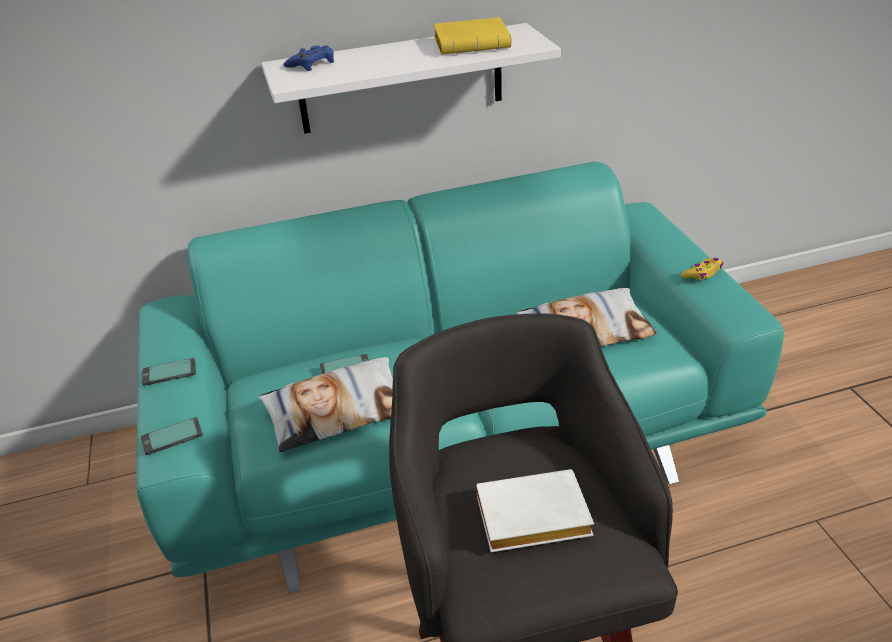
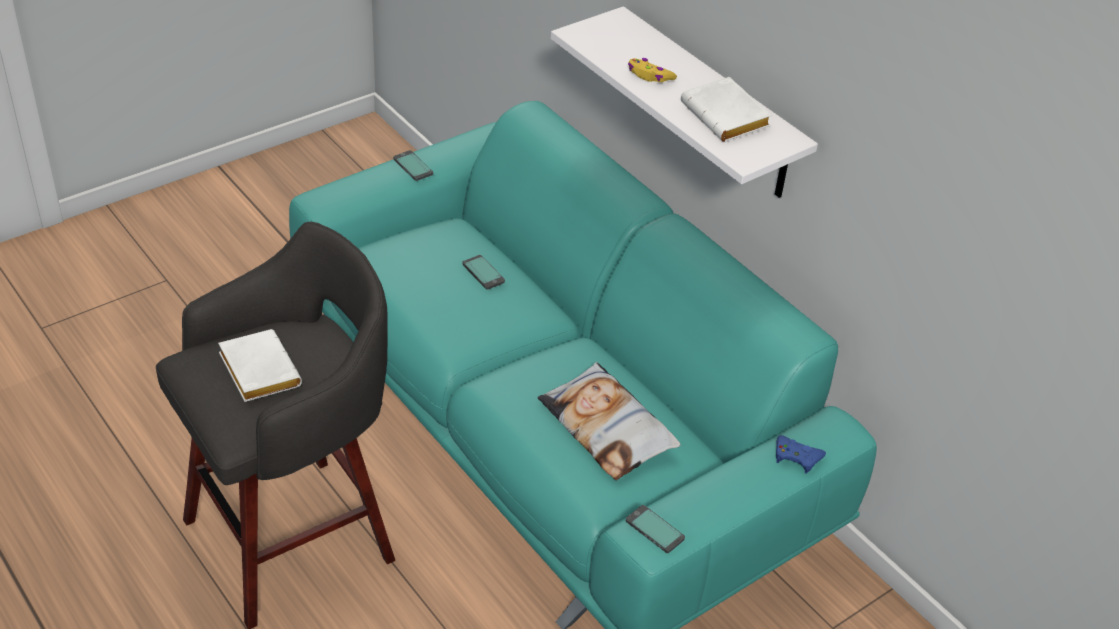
camera: 65 degrees right, 5 degrees up
phone [141,417,203,455] -> phone moved to [626,505,685,553]
pillow [259,357,393,452] -> none
blue game controller [283,45,334,71] -> blue game controller moved to [776,435,826,474]
yellow book [433,17,511,54] -> white book [681,77,772,142]
yellow game controller [681,258,723,280] -> yellow game controller moved to [628,58,677,82]

